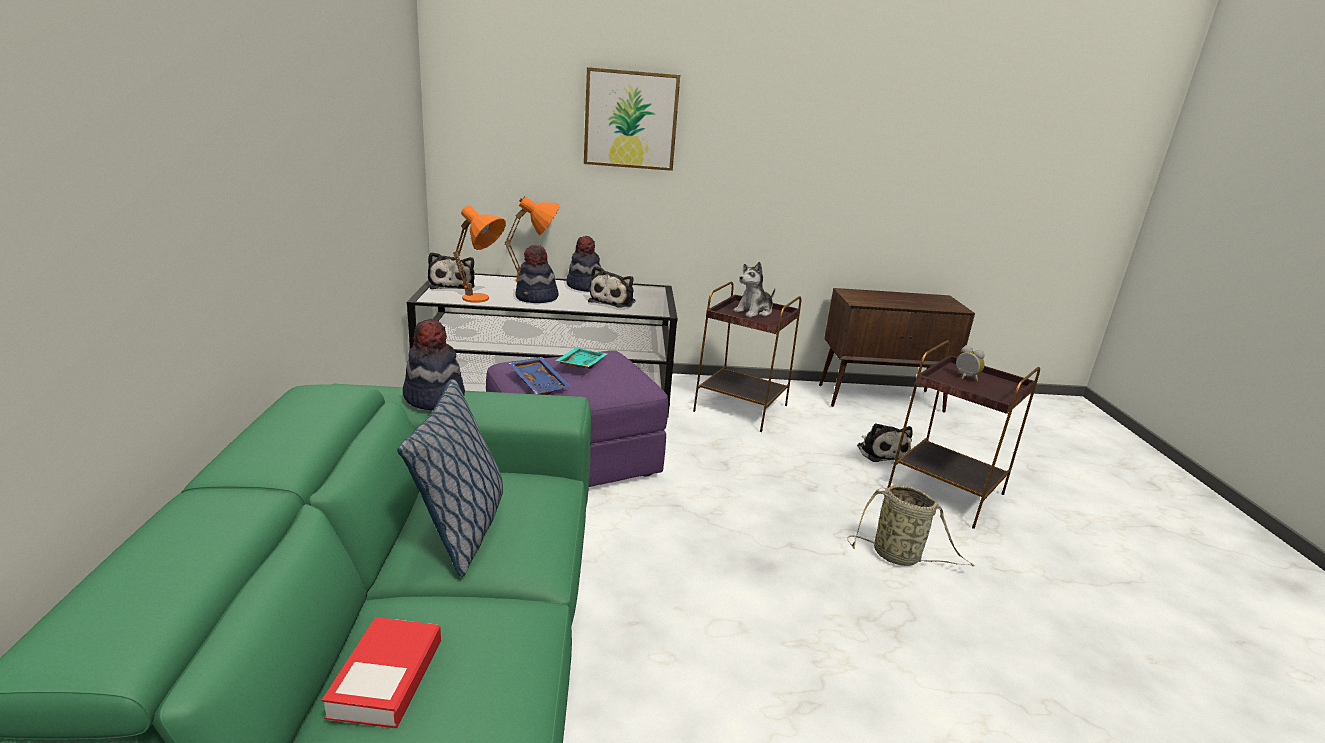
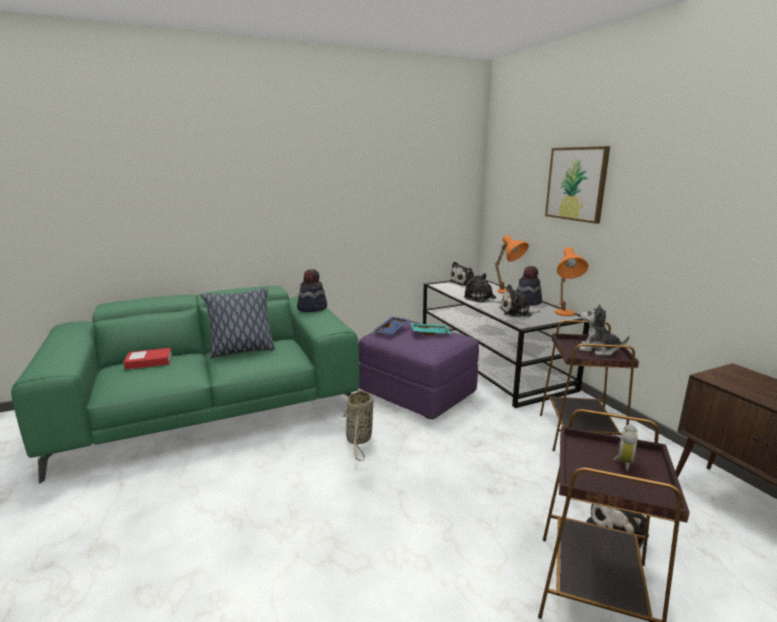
camera: 70 degrees right, 5 degrees down
orange table lamp [453,205,506,303] -> orange table lamp moved to [555,247,589,316]
hat [515,245,559,303] -> plush toy [463,273,501,303]
basket [847,485,975,566] -> basket moved to [342,388,373,461]

